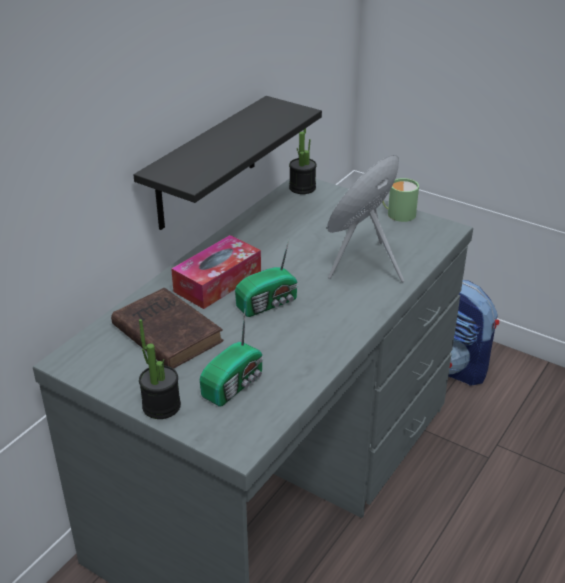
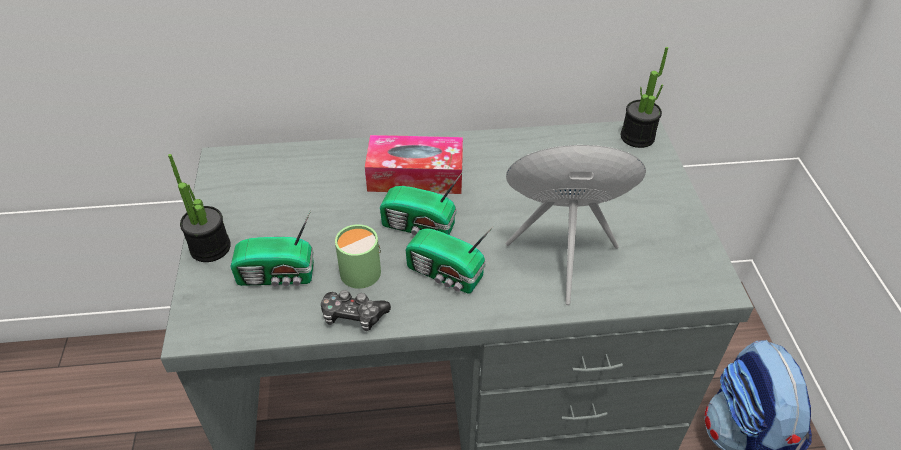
camera: 50 degrees right, 10 degrees up
brown book [111,288,223,369] -> none
black shelf [133,96,322,230] -> none
green mug [382,178,419,222] -> green mug moved to [335,224,381,289]
none -> game controller [321,290,391,331]
none -> radio [406,226,494,294]

